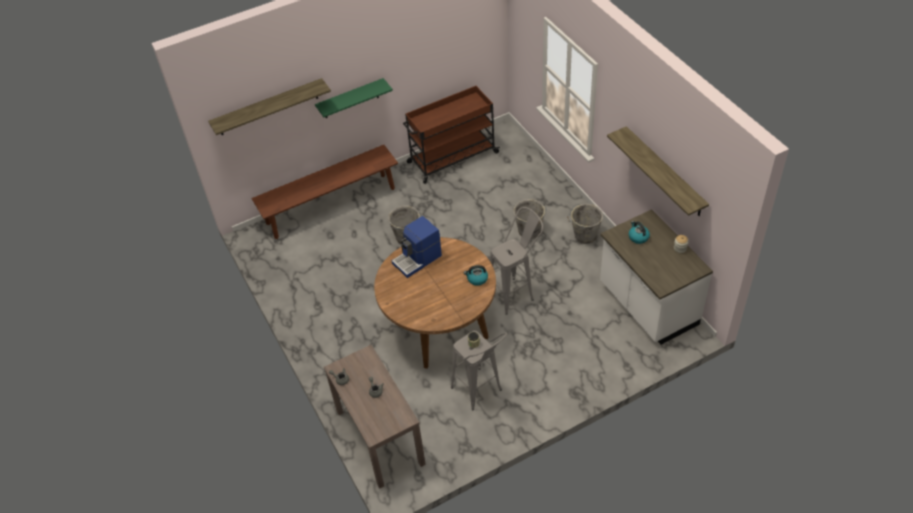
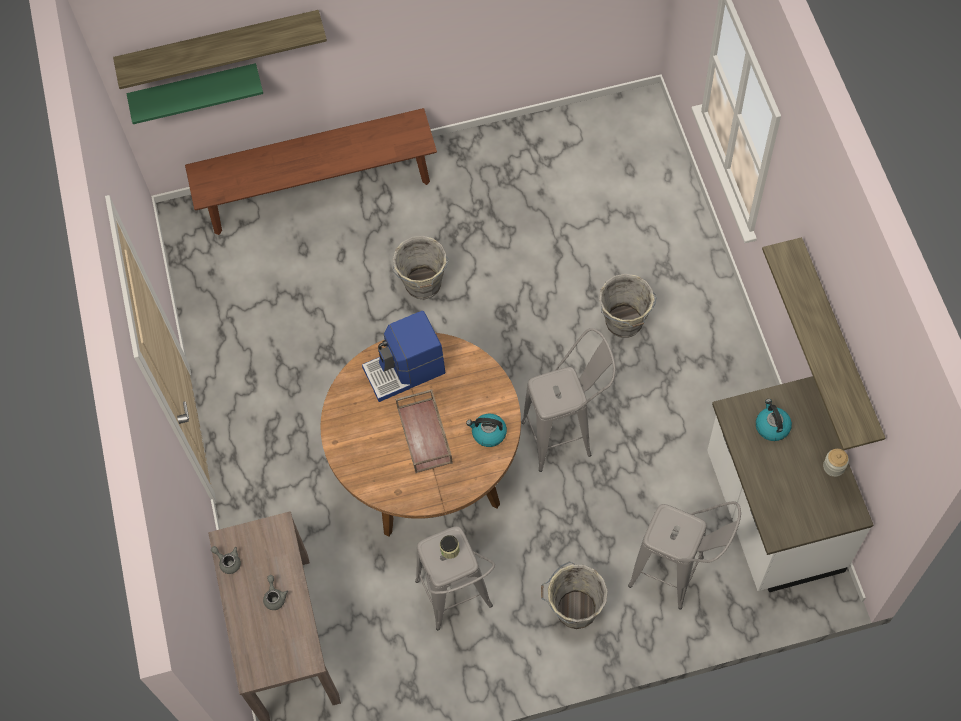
camera: 15 degrees right, 15 degrees up
green shelf [315,78,393,118] -> green shelf moved to [126,63,263,124]
brown cart [403,86,500,184] -> none
grey bucket [567,203,603,244] -> grey bucket moved to [541,561,608,629]
none -> brown tray [396,389,453,473]
none -> grey stool [628,501,741,609]

